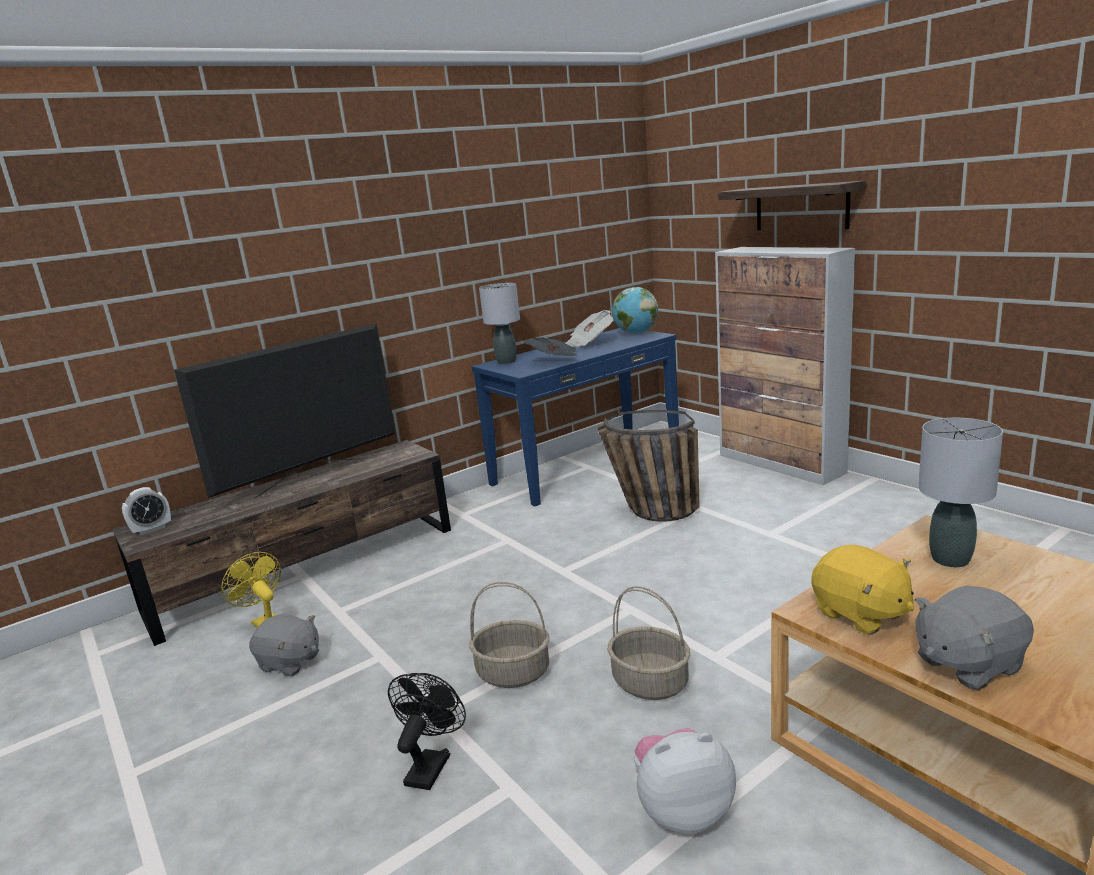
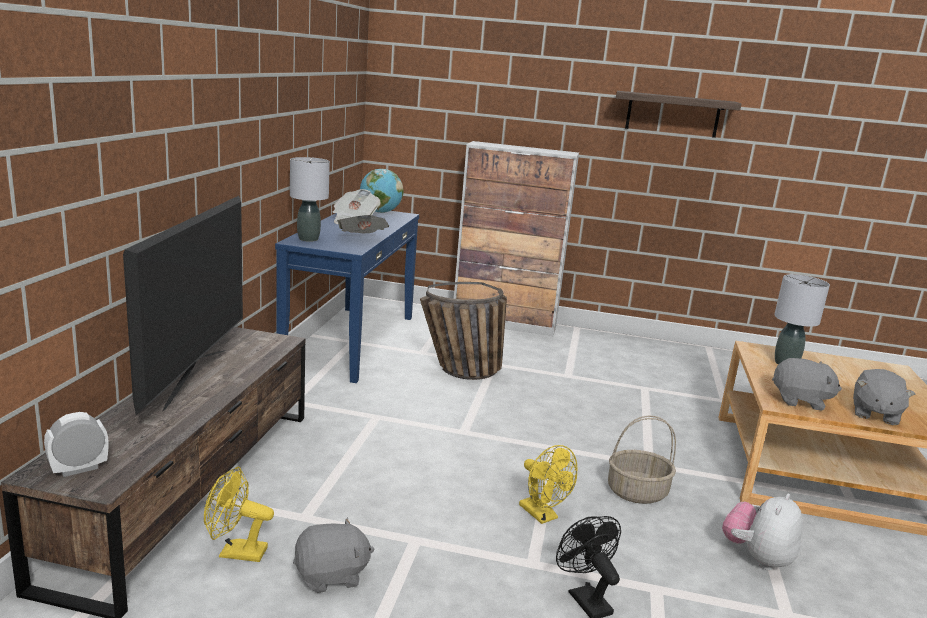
camera: 45 degrees left, 0 degrees up
alarm clock [122,487,171,535] -> alarm clock turned 135 degrees counterclockwise [44,412,109,477]
basket [469,582,549,688] -> yellow fan [519,445,578,524]
shelf [718,180,867,230] -> shelf moved to [616,91,741,138]
yellow plush toy [811,545,914,635] -> grey plush toy [772,358,842,411]

